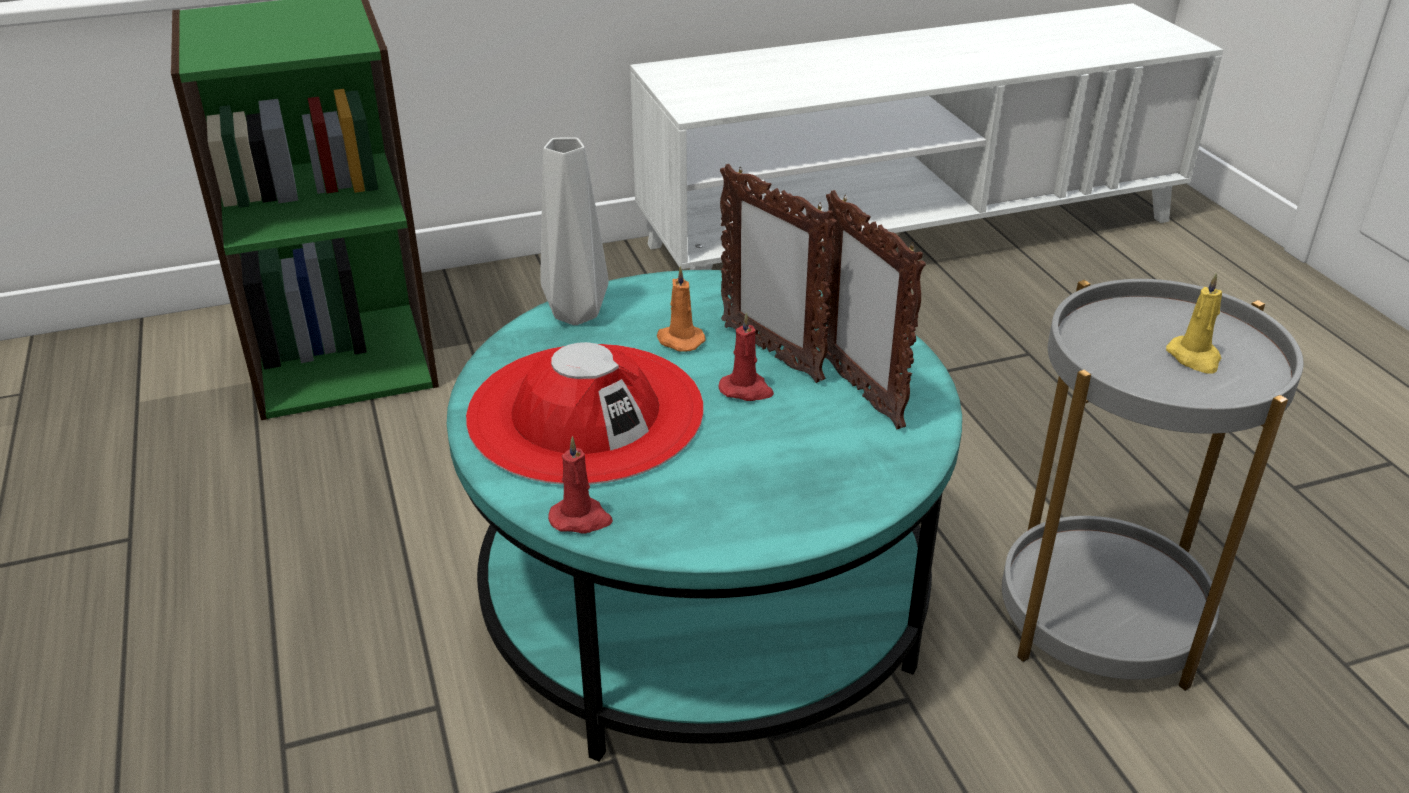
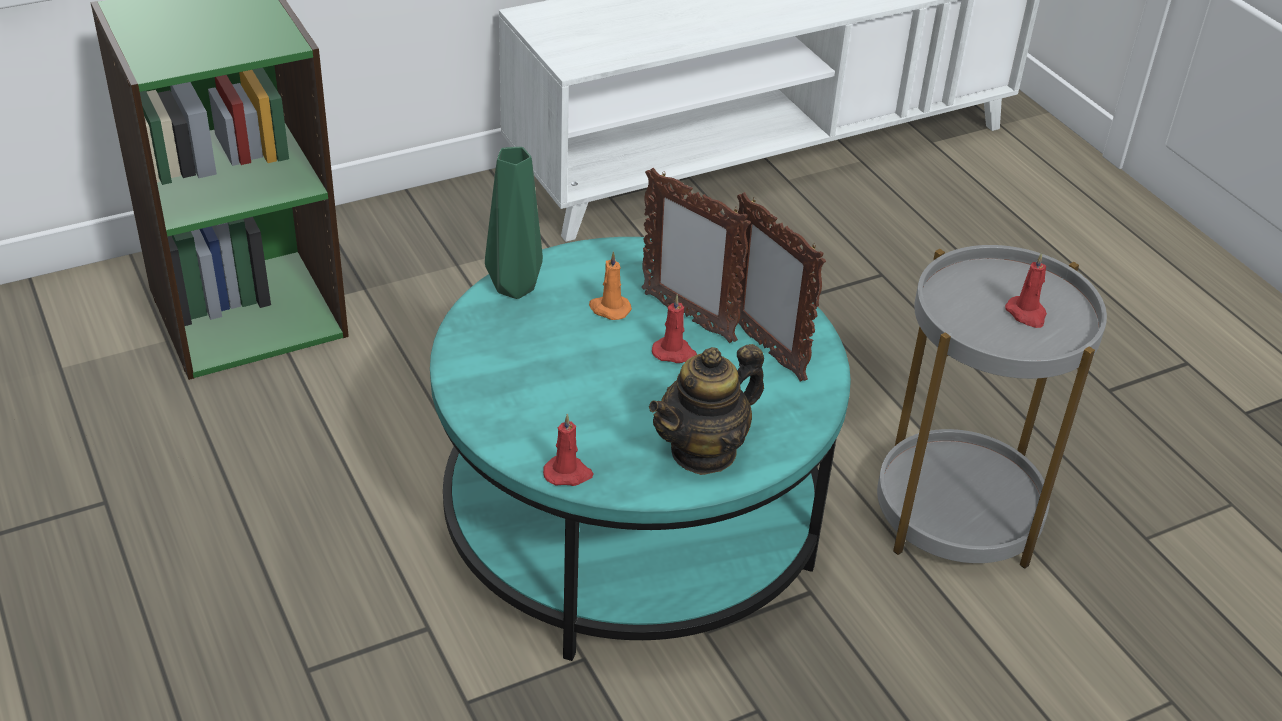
camera: 10 degrees left, 5 degrees up
red hat [466,342,704,485] -> none
grey vase [540,137,609,325] -> green vase [485,147,543,299]
yellow candle [1166,273,1222,374] -> red candle [1005,253,1047,328]
none -> teapot [649,344,764,475]

